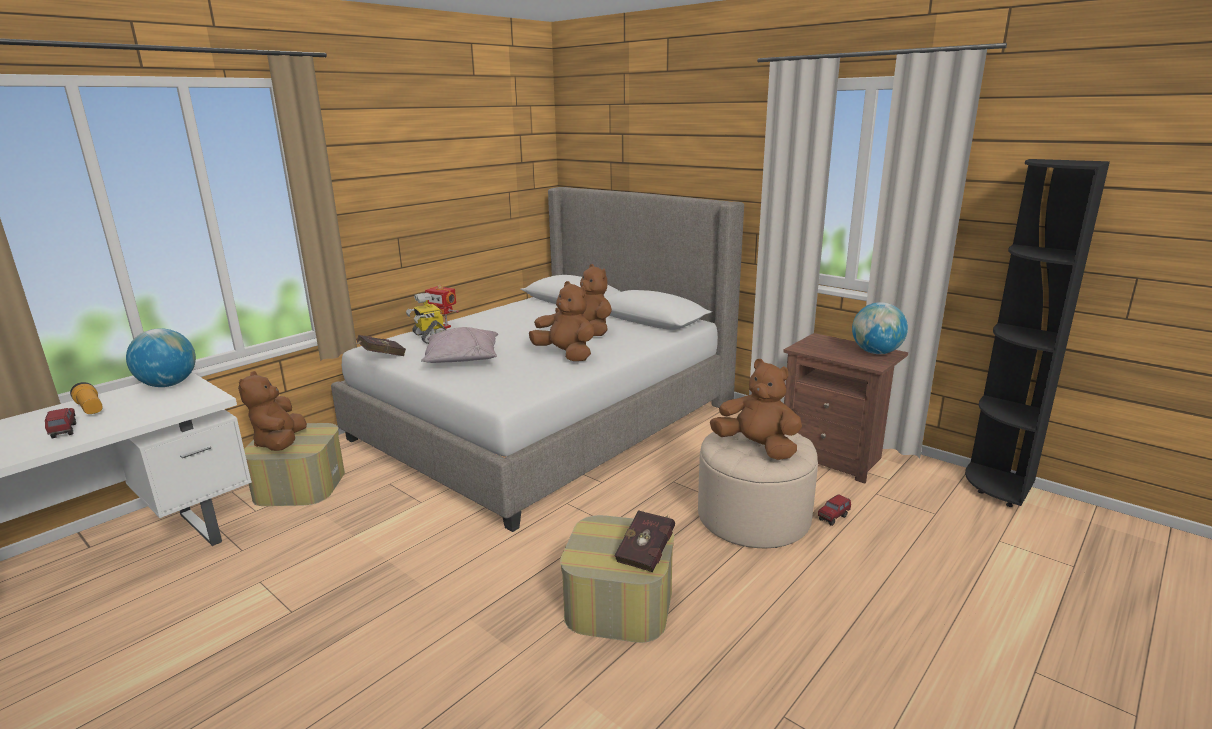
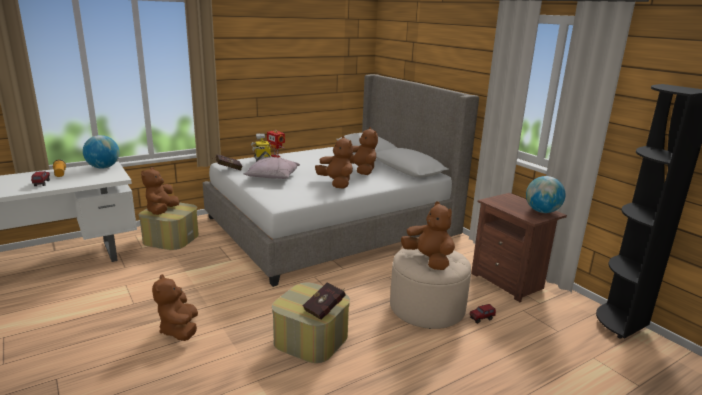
camera: 15 degrees right, 0 degrees up
none -> brown plush toy [152,274,198,341]

